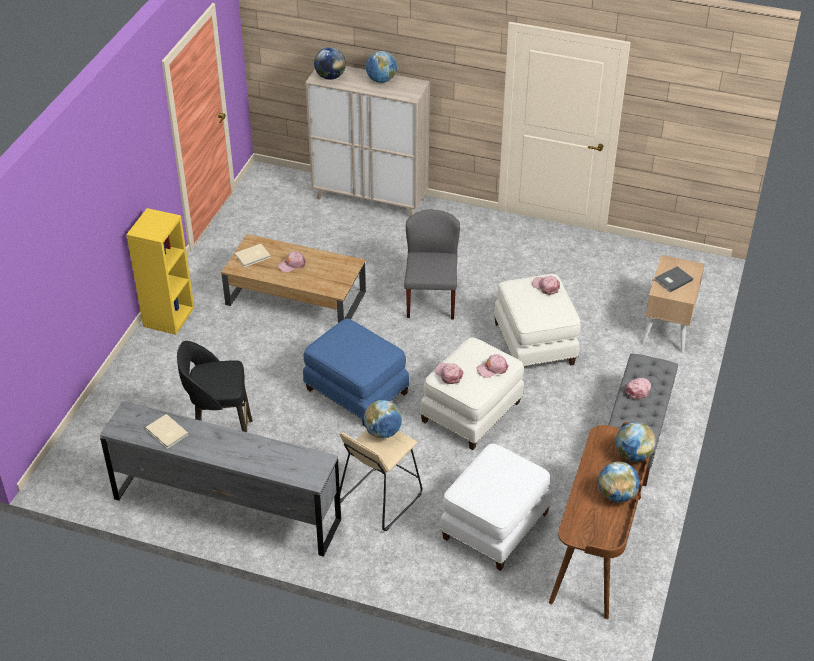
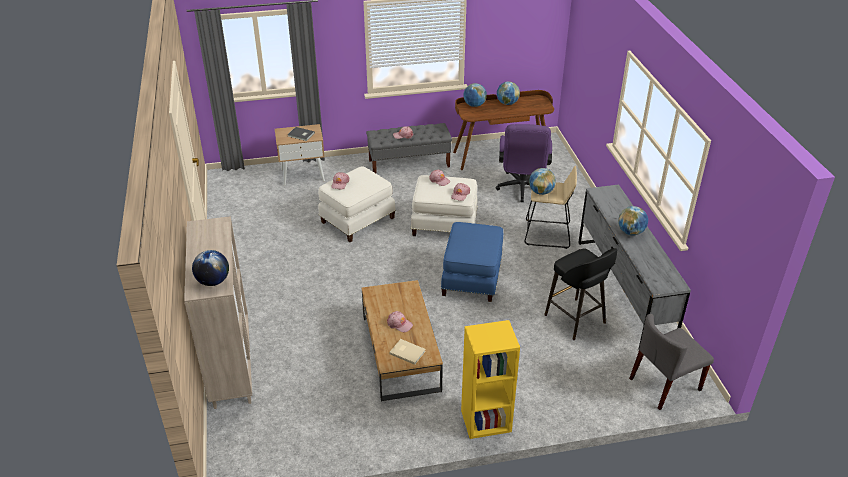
camera: 120 degrees left, 5 degrees down
beige book [146,414,189,449] -> none
globe [366,51,397,83] -> globe moved to [618,206,648,235]
grey chair [404,210,460,319] -> grey chair moved to [629,314,714,410]
white ottoman [440,443,551,571] -> purple office chair [496,124,552,202]

